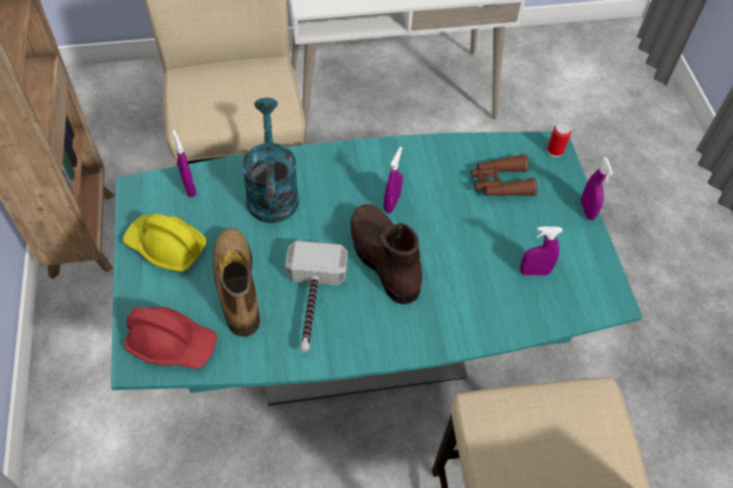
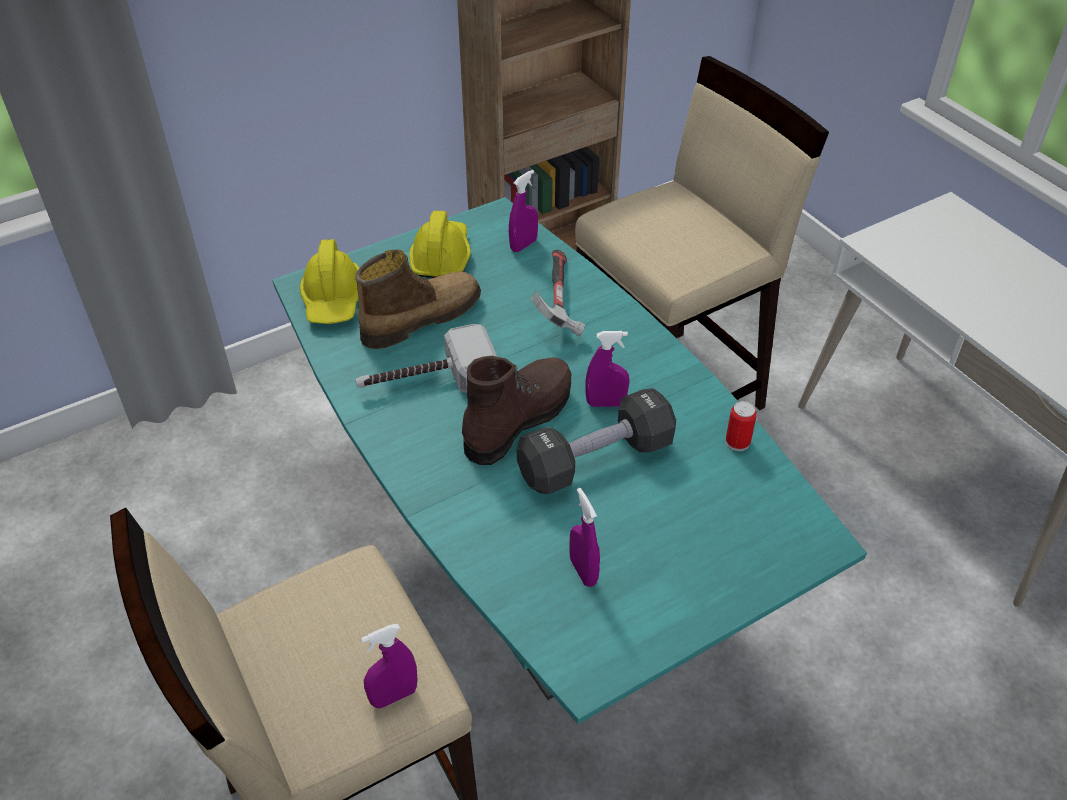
camera: 70 degrees right, 10 degrees down
red hard hat [124,307,217,369] -> yellow hard hat [300,239,359,324]
turquoise watering can [242,98,299,223] -> hammer [530,250,585,336]
brown binoculars [470,154,537,196] -> none
can [547,123,571,157] -> can moved to [726,401,757,451]
purple spray bottle [581,157,613,220] -> purple spray bottle moved to [361,624,418,708]
none -> black dumbbell [517,388,676,494]

